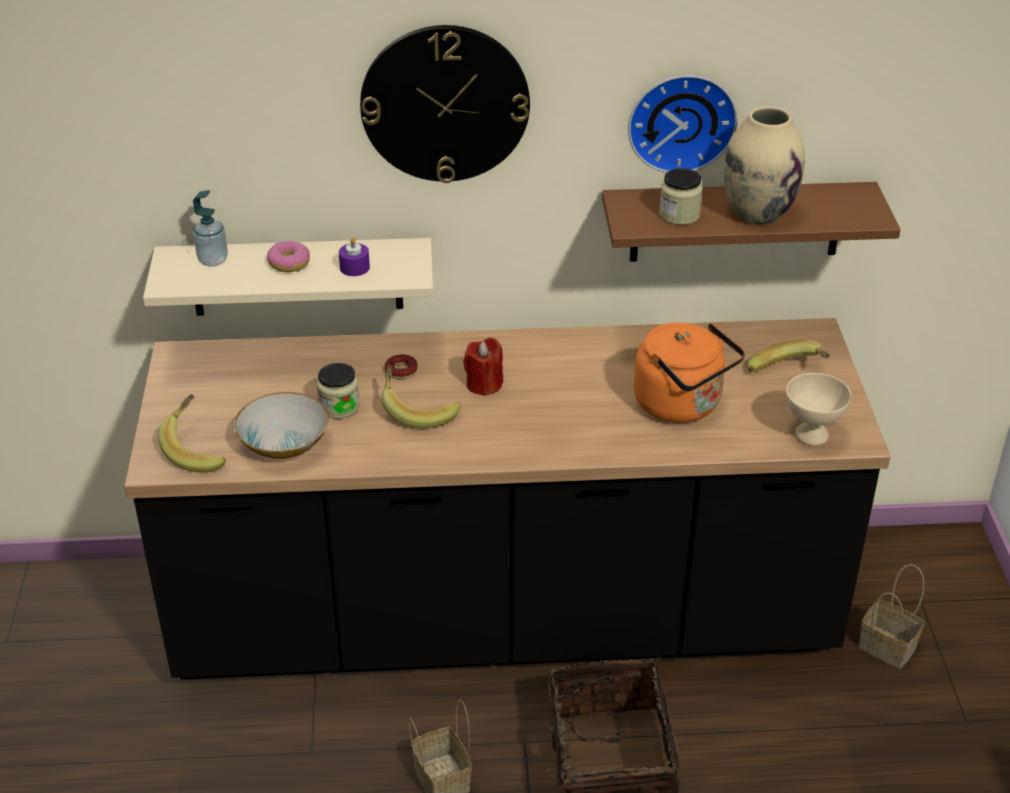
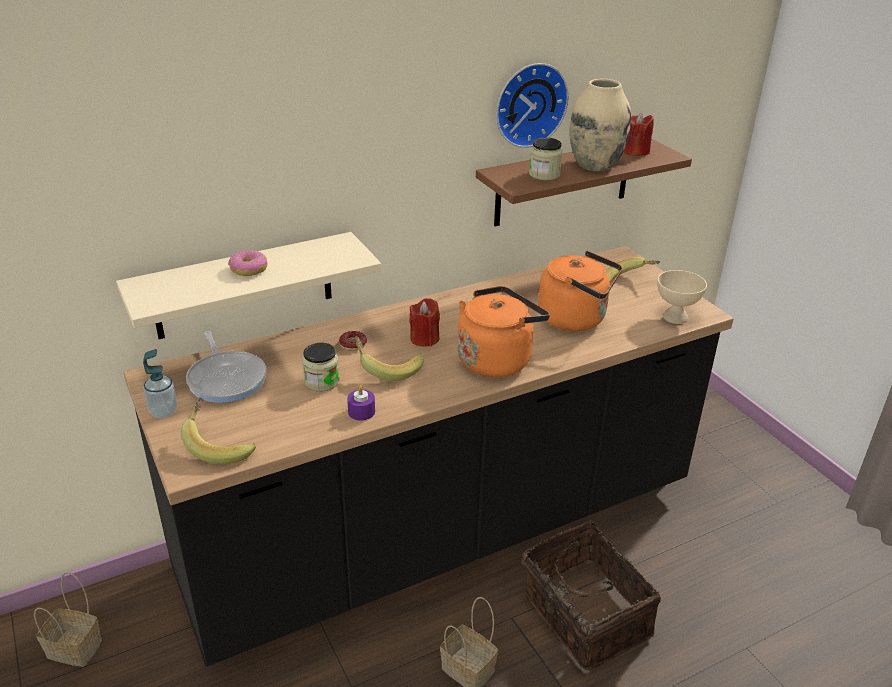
camera: 25 degrees left, 5 degrees down
soap dispenser [193,190,228,267] -> soap dispenser moved to [143,349,178,418]
bowl [234,392,329,459] -> none
purple candle [339,237,370,276] -> purple candle moved to [347,385,375,420]
wall clock [360,25,530,183] -> none
basket [858,564,925,669] -> basket moved to [34,572,102,667]
none -> frying pan [186,331,267,403]
none -> orange kettle [457,286,550,377]
none -> red candle [623,113,654,156]

